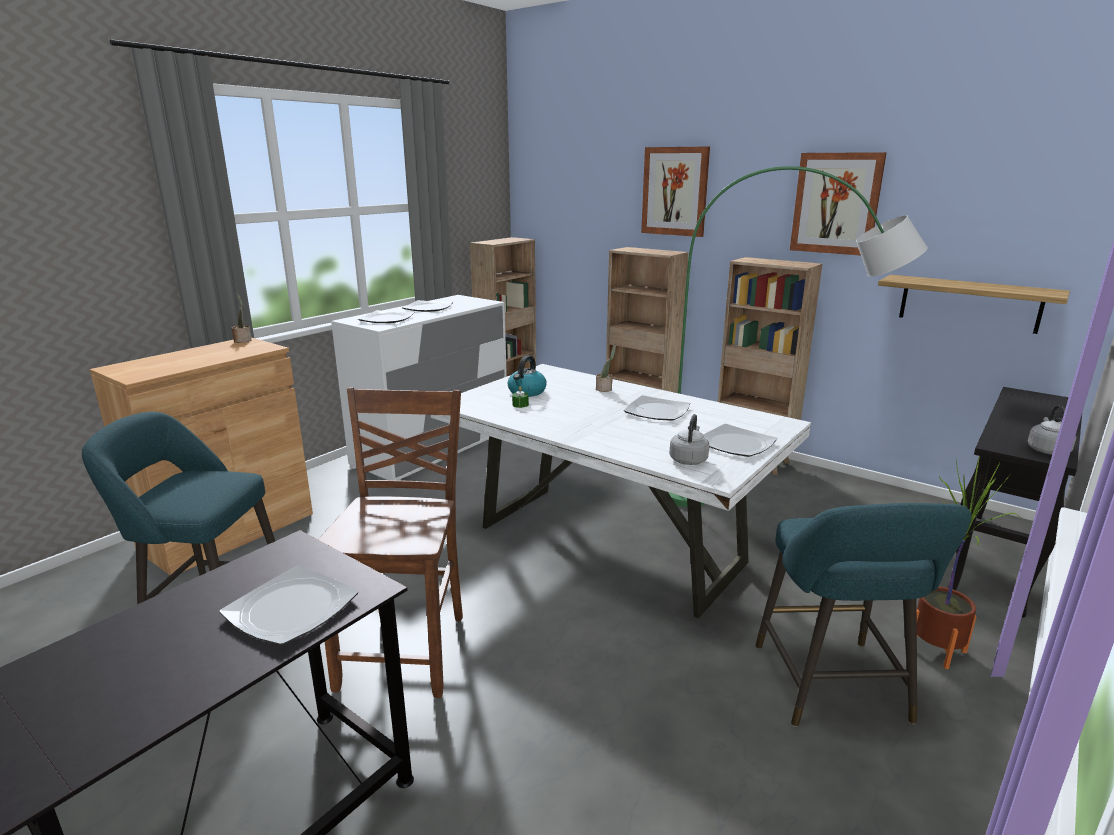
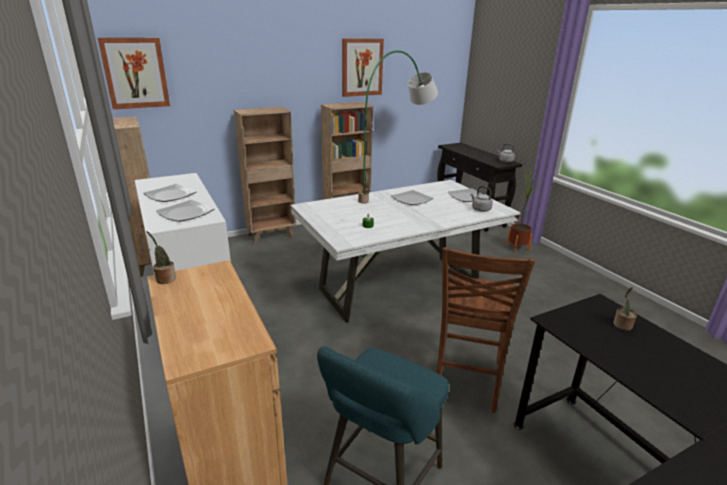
camera: 65 degrees left, 5 degrees up
plate [219,565,358,645] -> potted plant [613,287,637,331]
brown chair [318,387,463,698] -> brown chair turned 105 degrees counterclockwise [437,247,535,413]
kettle [508,355,547,397] -> none
picture [641,146,710,237] -> picture moved to [98,38,170,109]
turquoise stool [756,503,971,727] -> none
shelf [878,275,1070,334] -> none

